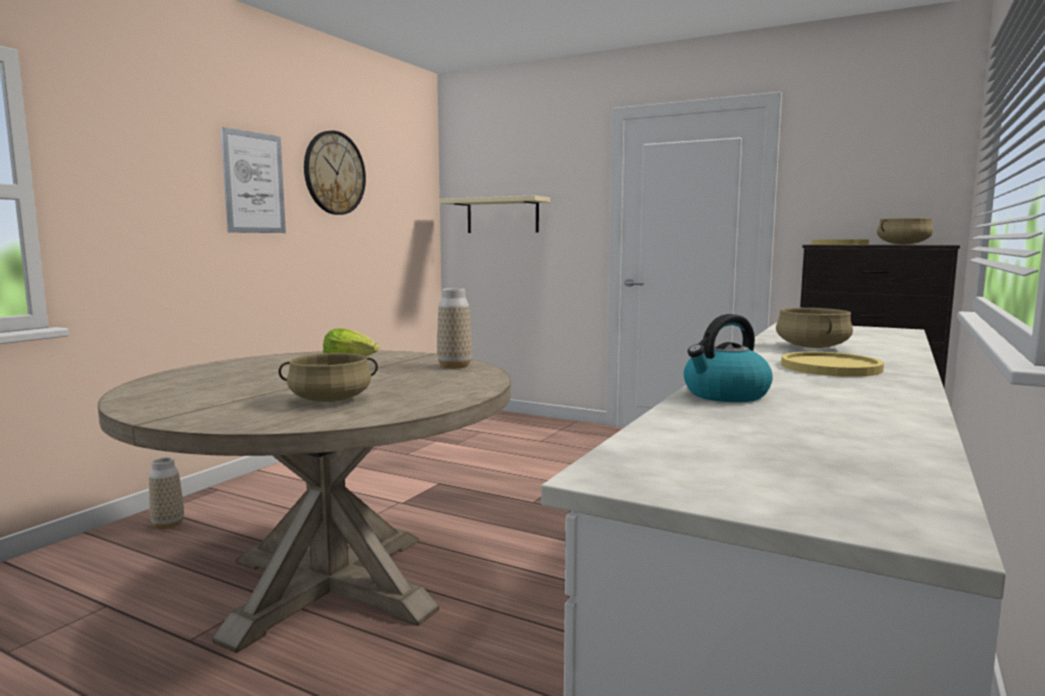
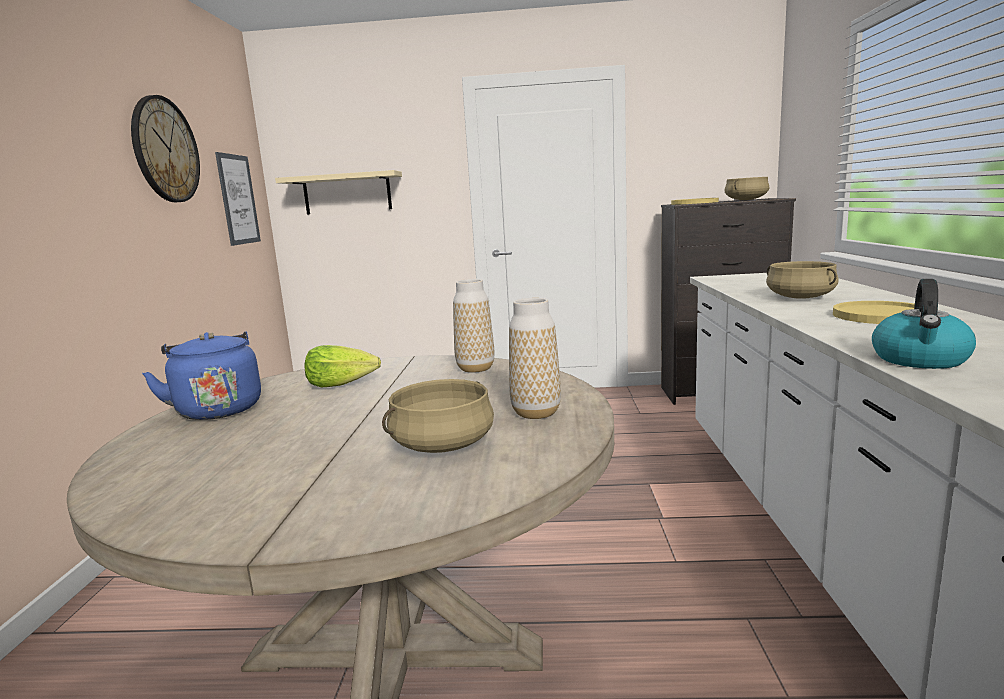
camera: 25 degrees left, 5 degrees up
vase [149,457,184,529] -> vase moved to [509,298,561,419]
picture [221,127,286,233] -> picture moved to [215,152,261,246]
none -> blue kettle [142,331,261,420]

